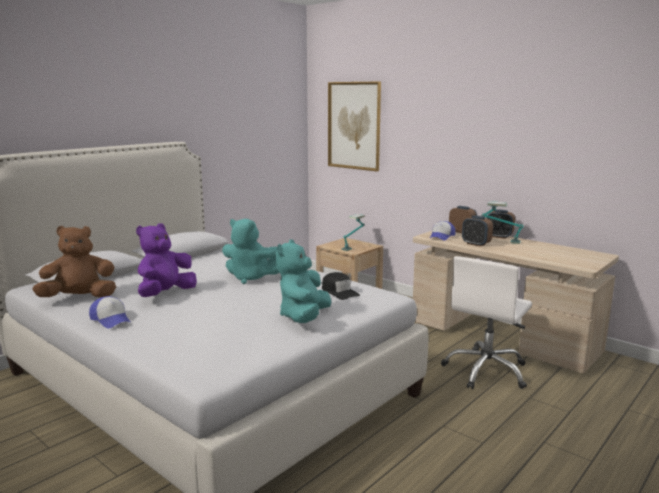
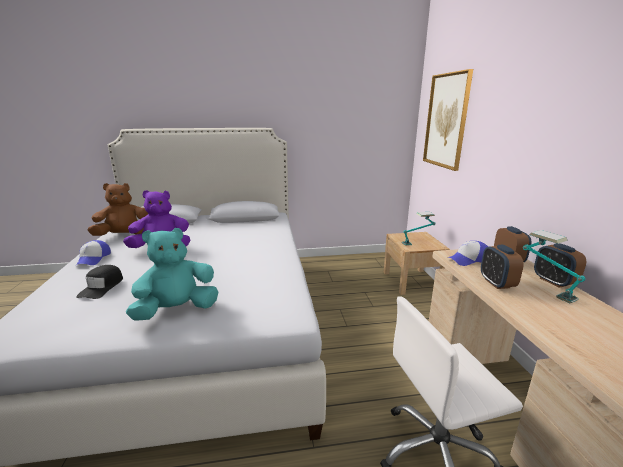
camera: 40 degrees right, 5 degrees up
brown plush toy [32,226,116,297] -> brown plush toy turned 45 degrees counterclockwise [88,183,148,236]
turquoise plush toy [222,219,280,284] -> none
black cap [322,272,360,300] -> black cap moved to [76,265,123,299]

